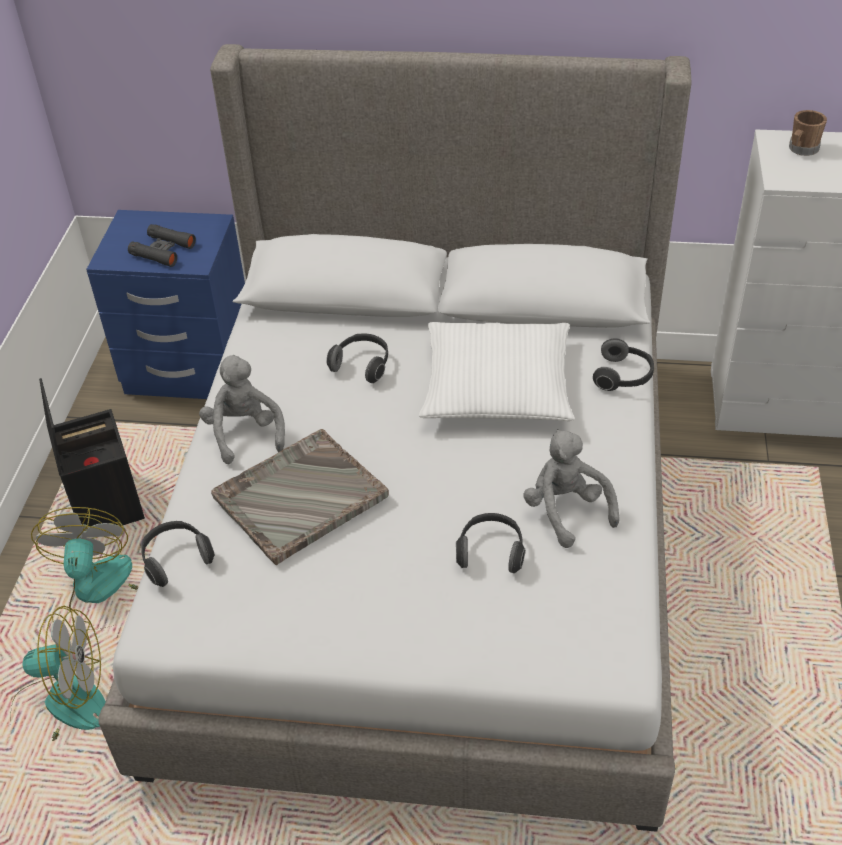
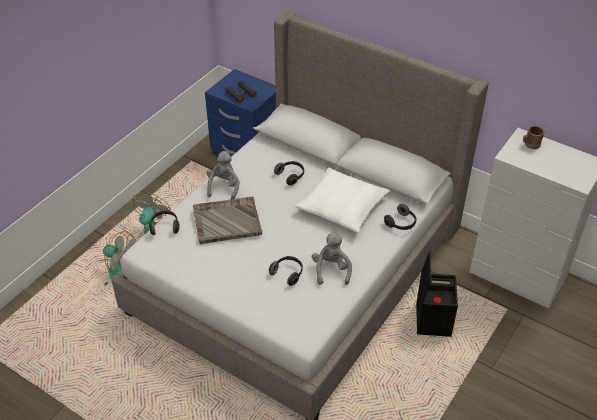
camera: 25 degrees right, 0 degrees up
black storage box [39,378,145,526] -> black storage box moved to [416,251,458,337]

